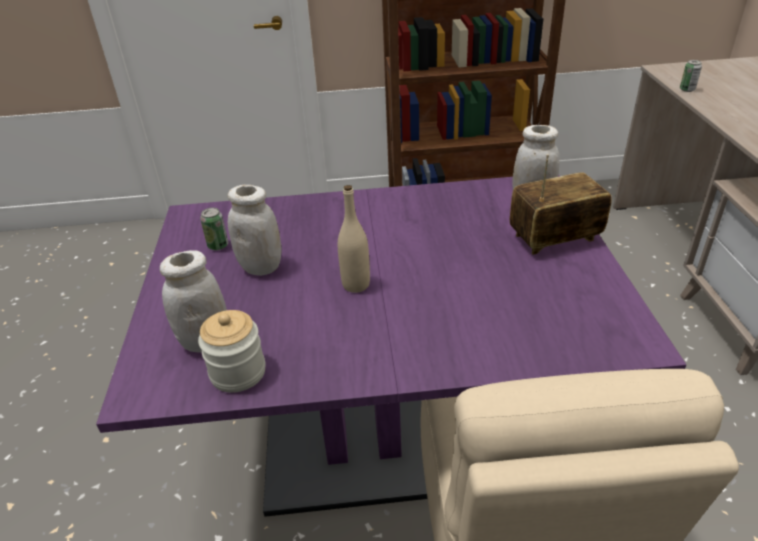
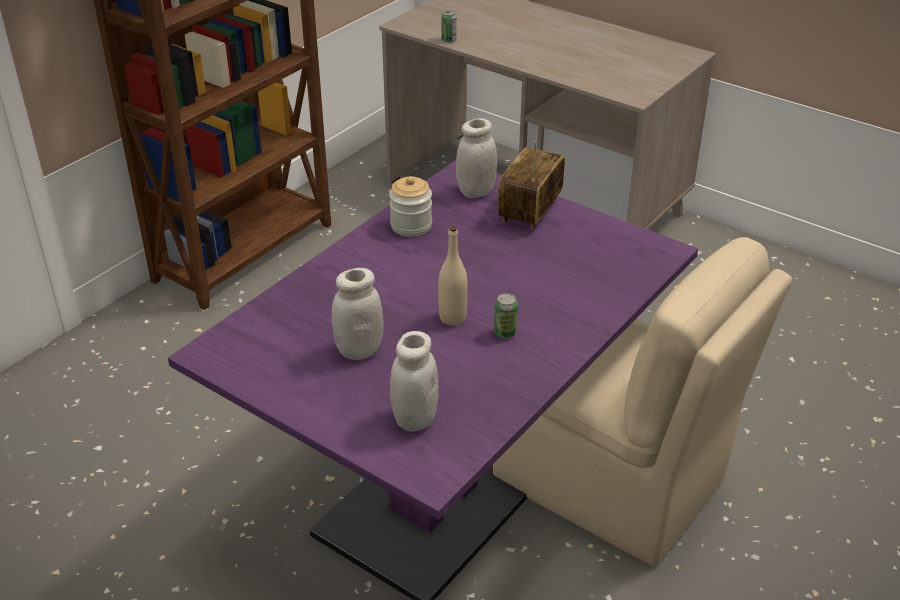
camera: 50 degrees left, 0 degrees up
jar [198,310,266,393] -> jar moved to [389,176,432,237]
can [200,207,228,250] -> can moved to [494,293,518,338]

